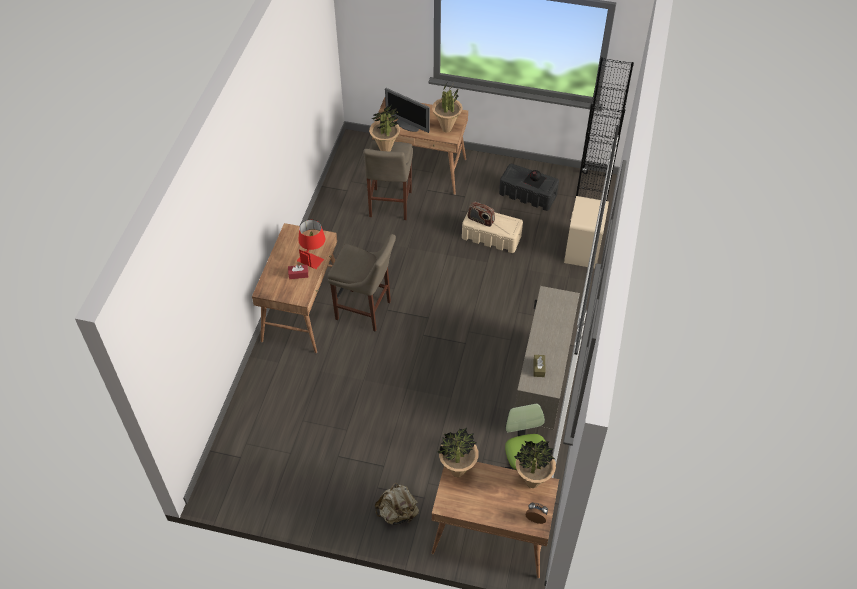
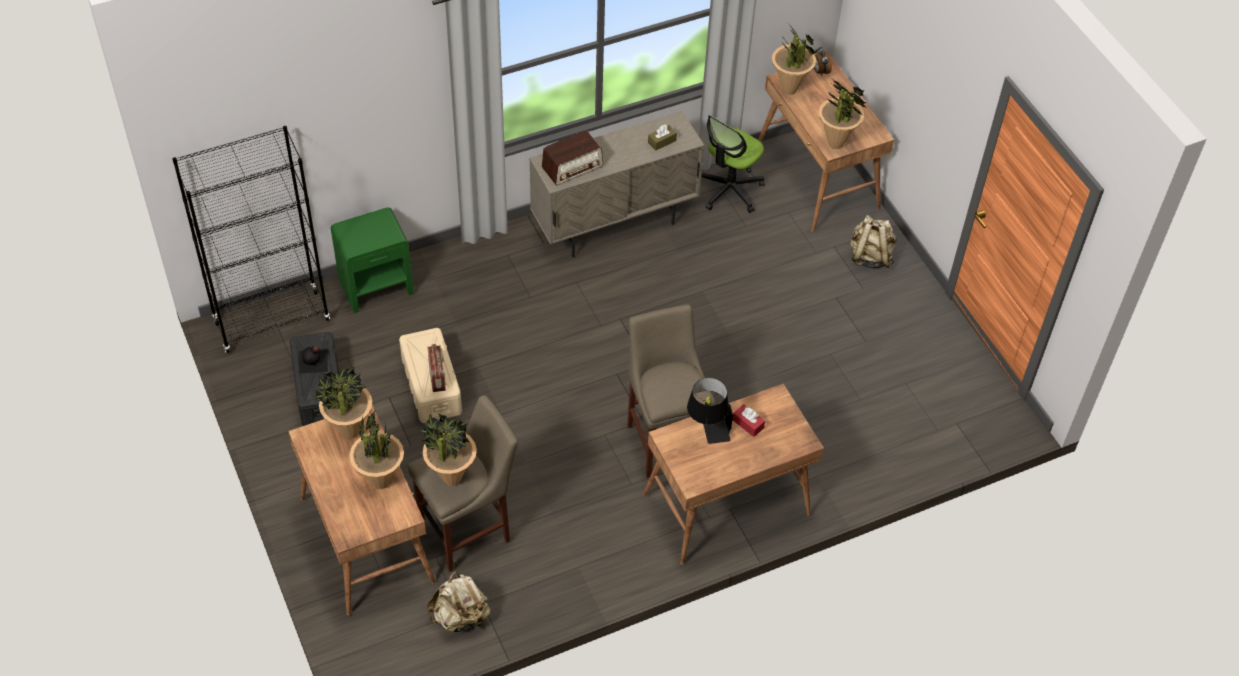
camera: 130 degrees left, 0 degrees up
red table lamp [297,220,325,269] -> black table lamp [687,378,733,444]
monitor [385,88,430,133] -> potted plant [349,410,404,489]
beige nightstand [564,196,609,268] -> green nightstand [331,207,414,313]
none -> beige backpack [427,571,490,632]
none -> radio [542,130,603,185]

